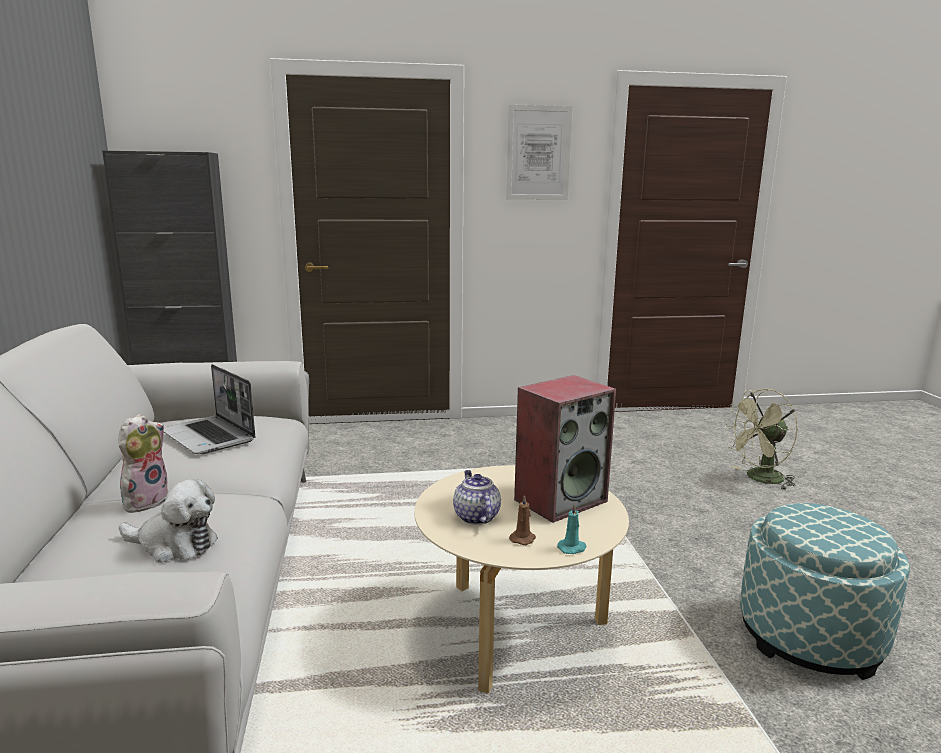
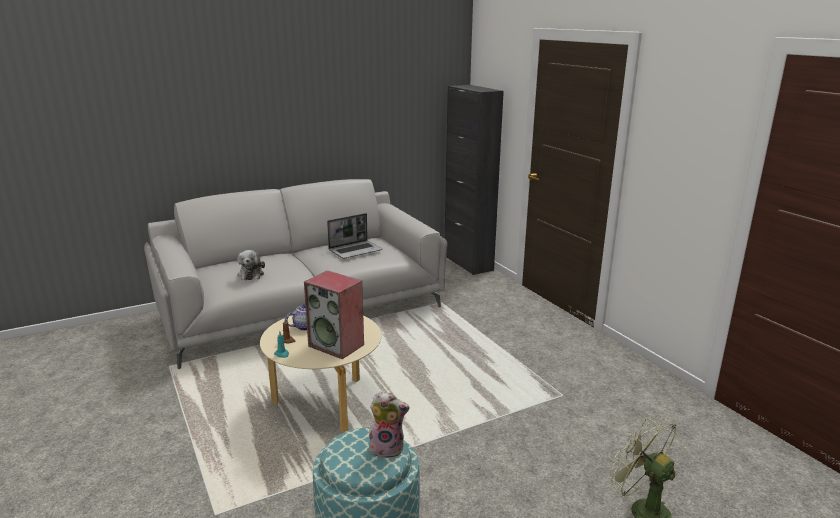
camera: 70 degrees right, 5 degrees up
plush toy [118,414,168,513] -> plush toy moved to [369,392,410,458]
laptop [164,364,255,454] -> laptop turned 150 degrees counterclockwise [327,213,382,259]
picture [506,105,572,200] -> none

